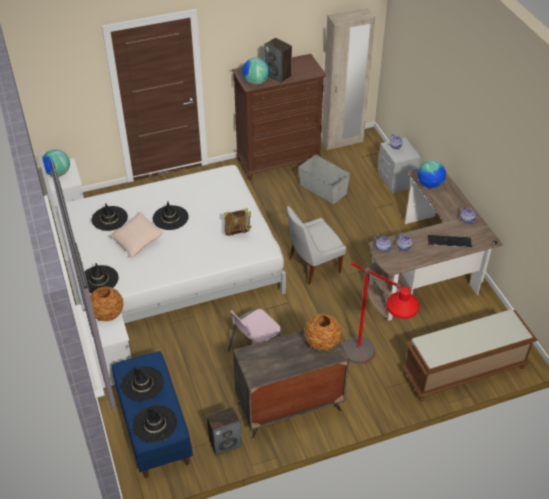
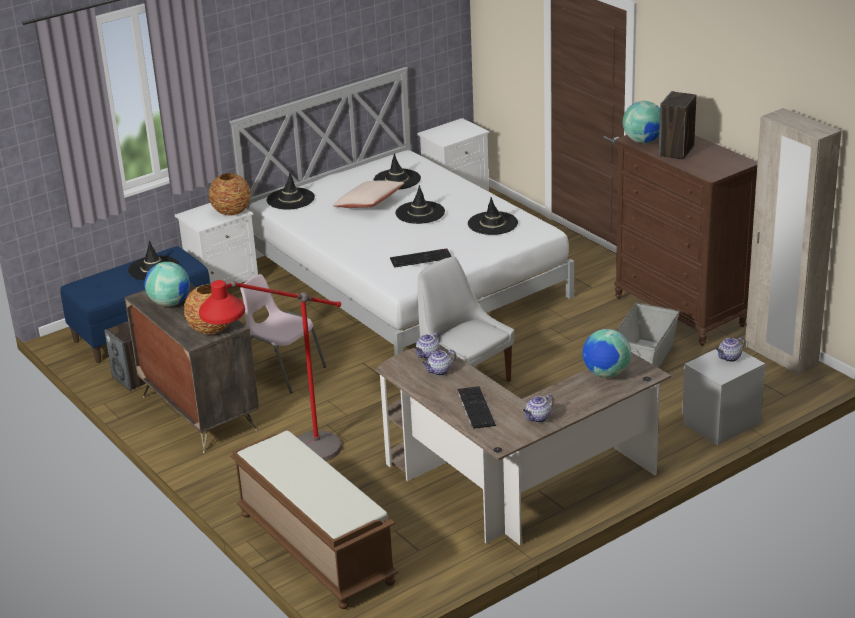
camera: 75 degrees right, 15 degrees down
globe [43,149,70,177] -> globe moved to [145,262,190,306]
black hat [133,405,177,443] -> black hat moved to [468,197,518,235]
book [224,208,251,236] -> keyboard [390,248,452,268]

